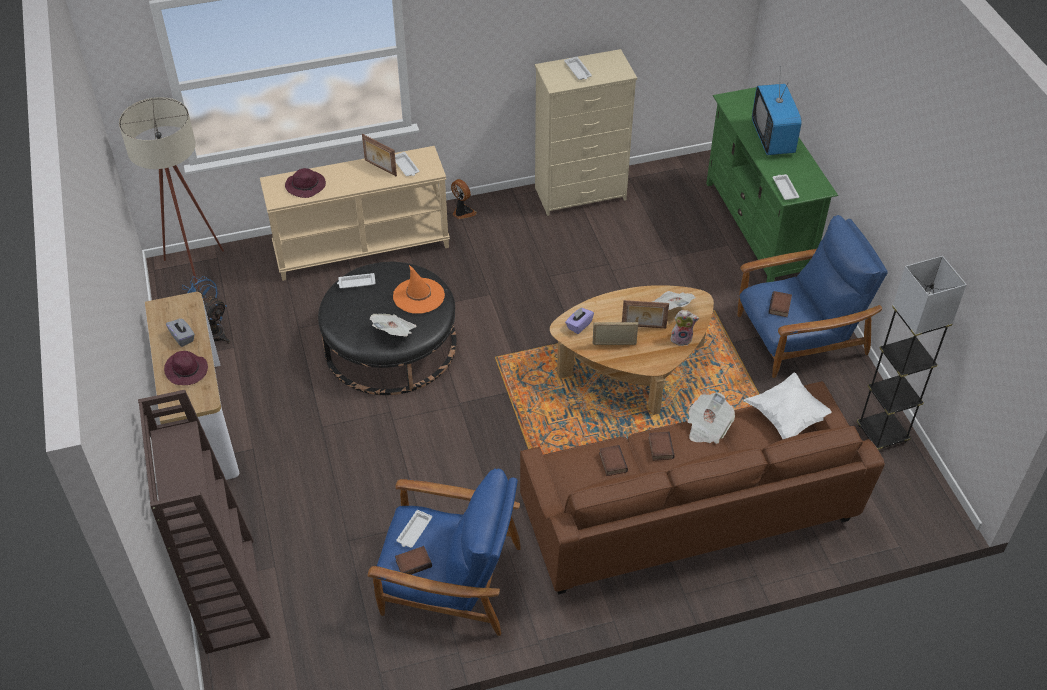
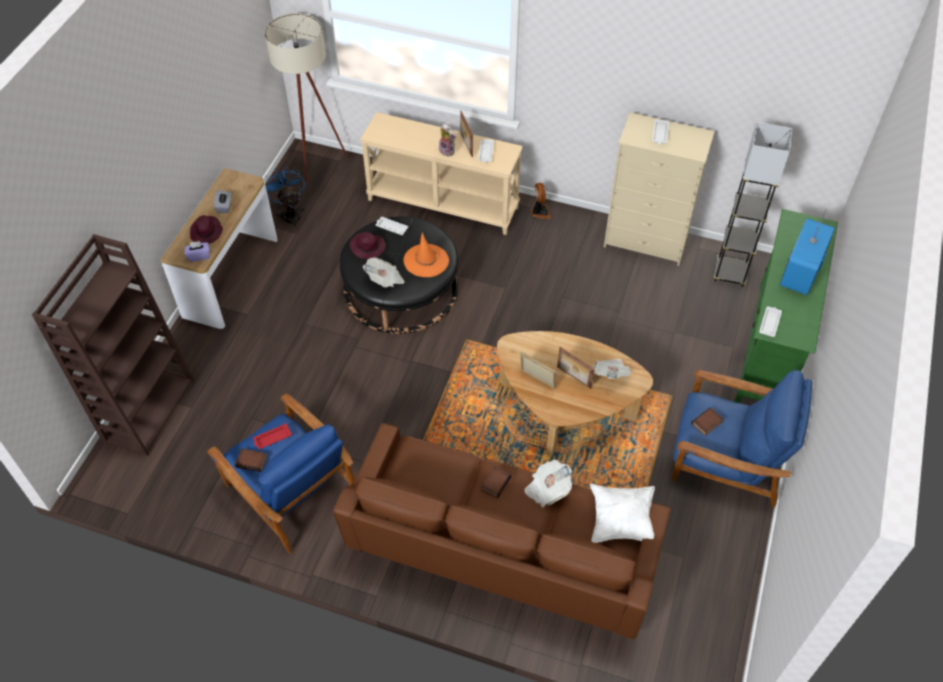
camera: 35 degrees right, 5 degrees up
purple hat [285,168,326,198] -> purple hat moved to [350,232,386,259]
white tray [396,510,432,548] -> red tray [253,423,292,449]
purple tissue box [565,307,594,334] -> purple tissue box moved to [184,241,210,262]
book [599,445,628,476] -> none
plush toy [670,310,699,346] -> plush toy moved to [439,123,456,157]
grey floor lamp [857,256,967,450] -> grey floor lamp moved to [714,122,792,287]

